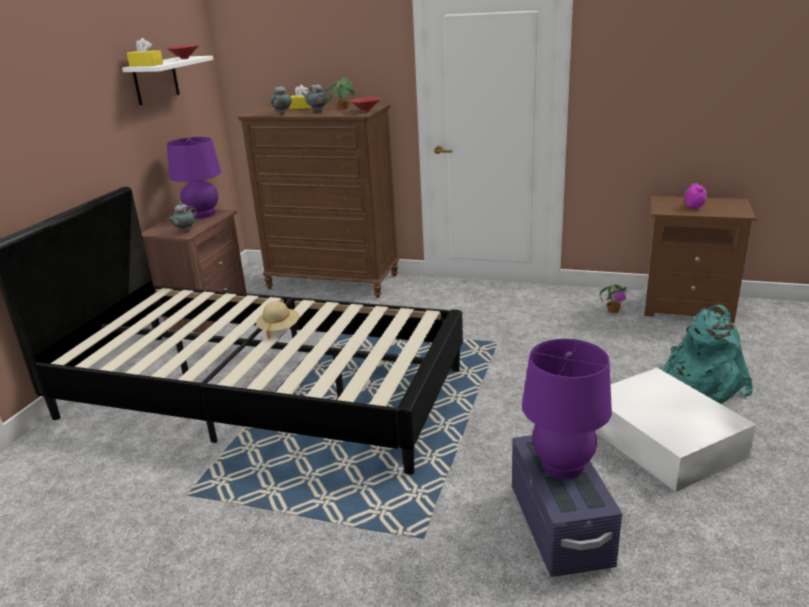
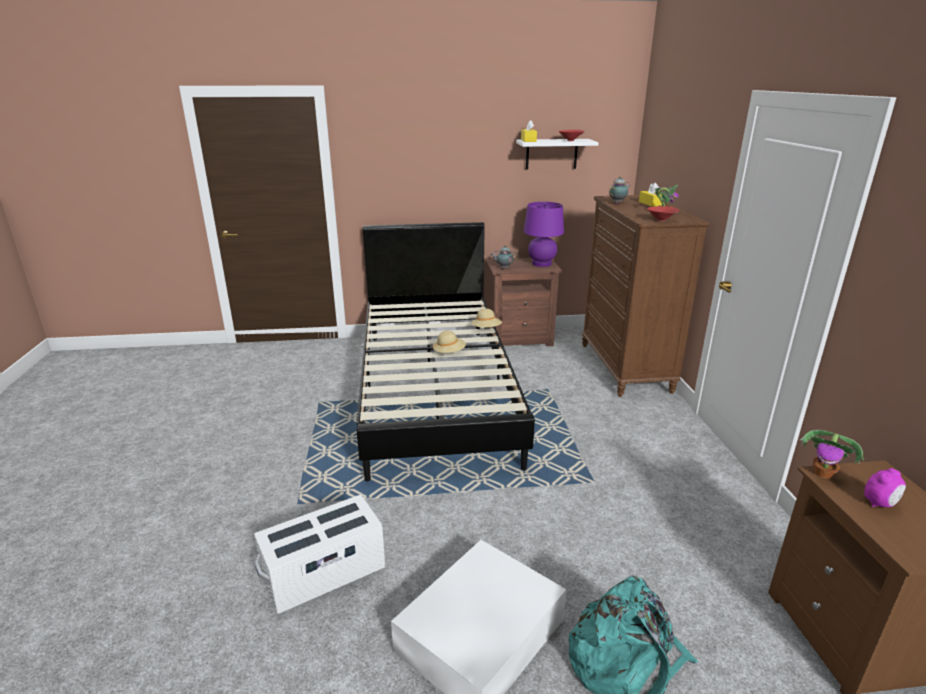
camera: 65 degrees right, 0 degrees up
teapot [301,82,331,112] -> none
purple storage box [512,435,622,577] -> white storage box [254,495,385,614]
purple table lamp [522,339,612,479] -> none
potted plant [599,284,627,313] -> potted plant moved to [800,430,864,479]
none -> beige hat [471,309,502,328]

